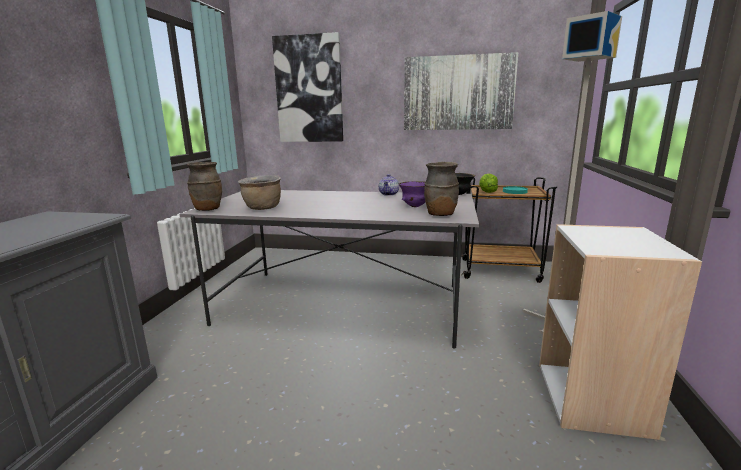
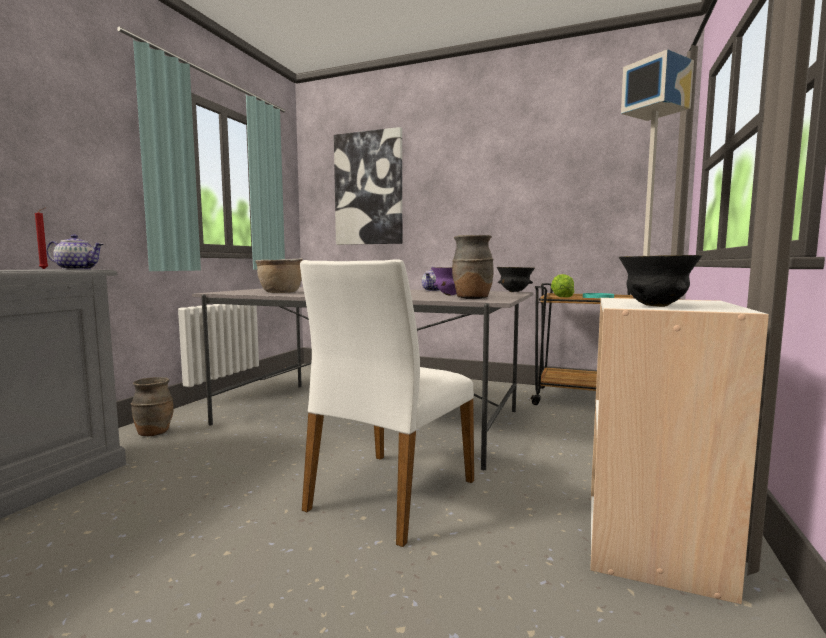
camera: 10 degrees right, 10 degrees down
brown vase [187,162,222,211] -> brown vase moved to [131,377,174,436]
picture [404,52,519,130] -> none
none -> red candle [35,208,48,269]
none -> teapot [46,234,103,270]
none -> white chair [300,259,474,547]
none -> black bowl [619,255,702,307]

